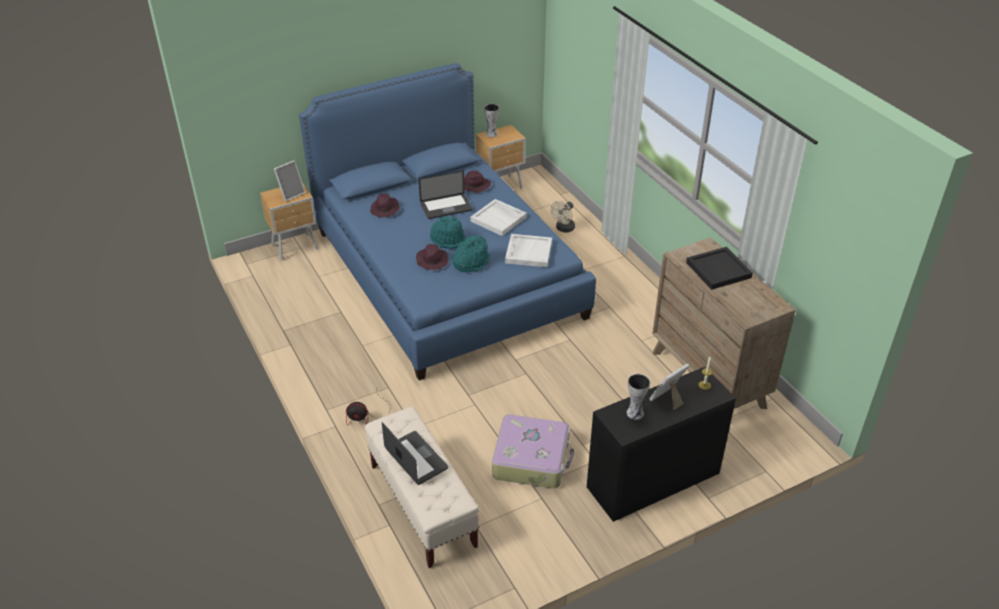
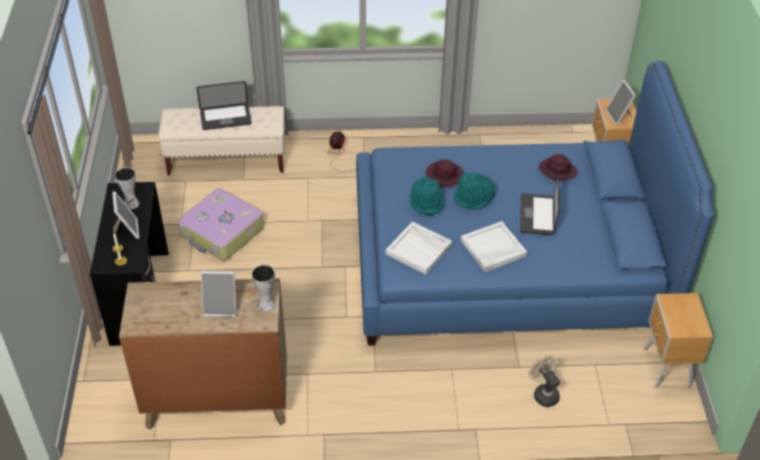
camera: 115 degrees right, 5 degrees up
purple hat [464,171,491,193] -> none
vase [484,104,499,137] -> vase moved to [252,265,276,311]
black tray [686,247,753,290] -> picture frame [201,271,237,317]

